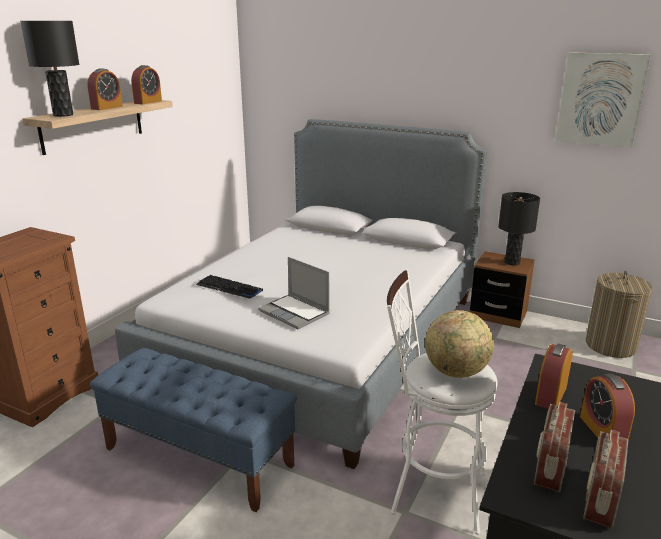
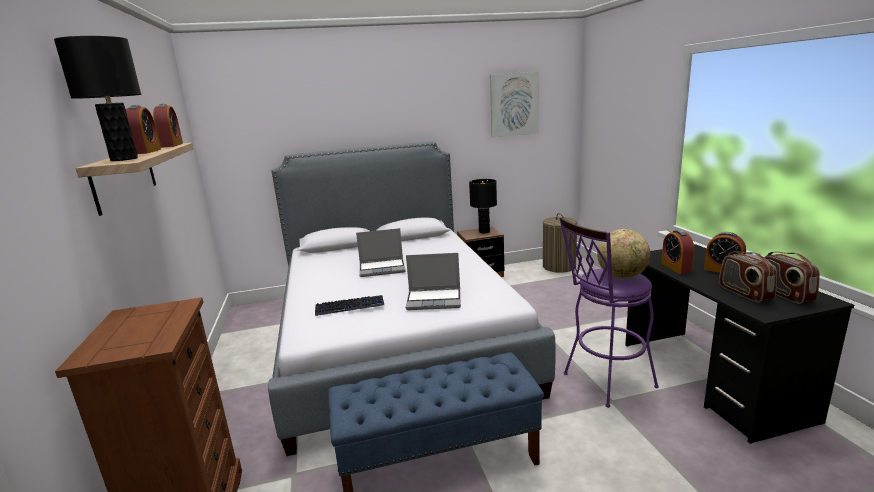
camera: 40 degrees left, 5 degrees down
white stool [387,269,498,535] -> purple stool [559,217,659,408]
none -> laptop [356,228,405,277]

